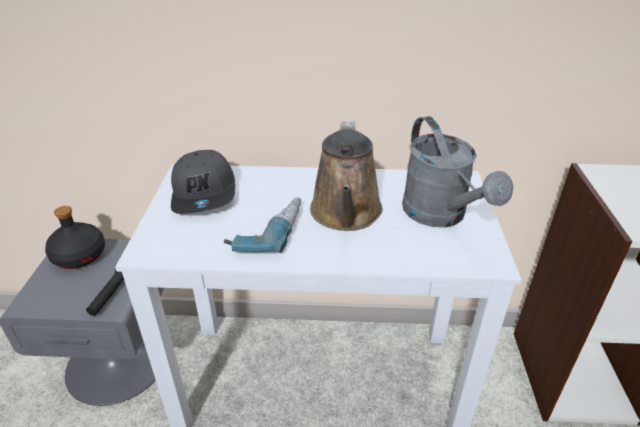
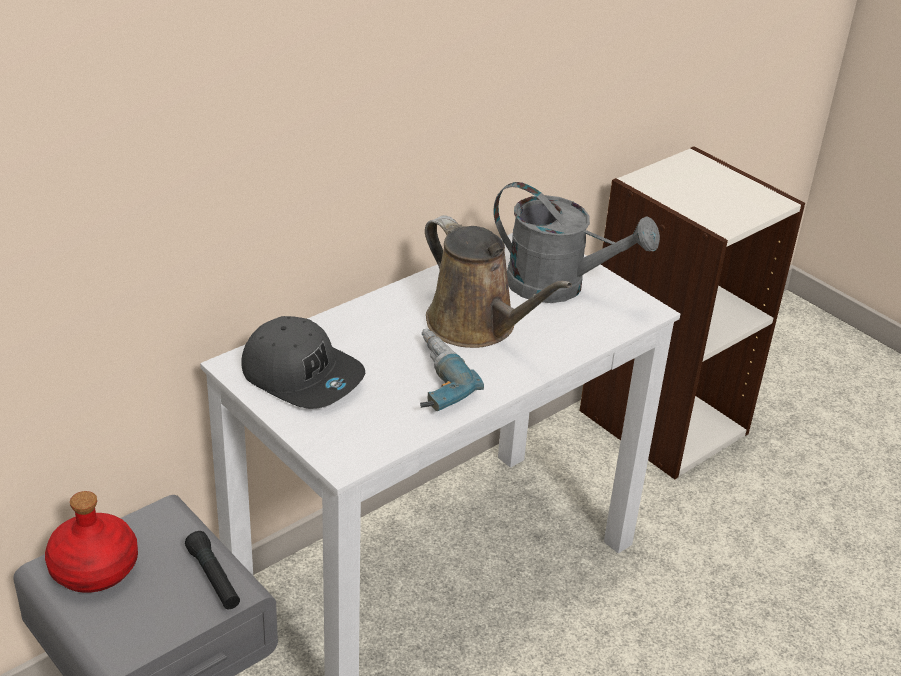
camera: 45 degrees left, 0 degrees up
black bottle [45,206,105,269] -> red bottle [45,491,138,593]

